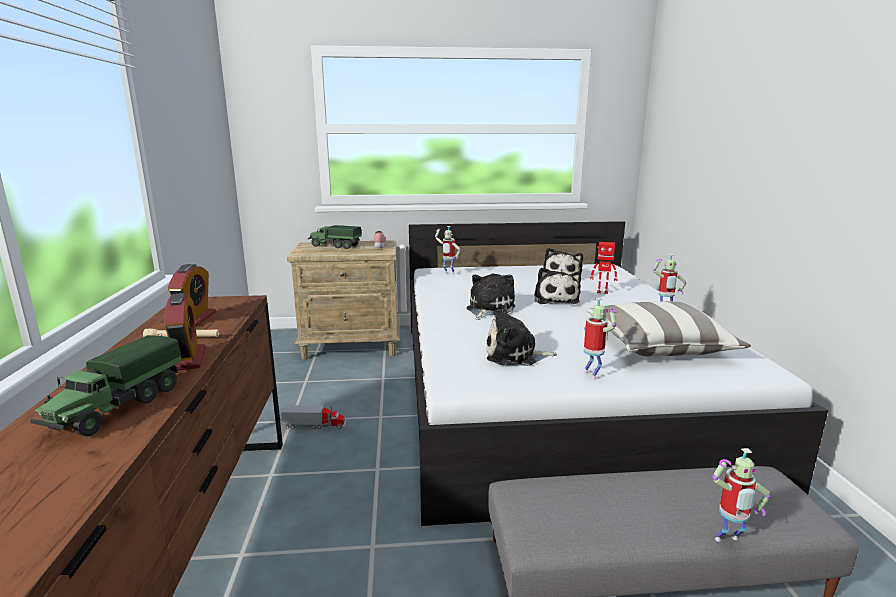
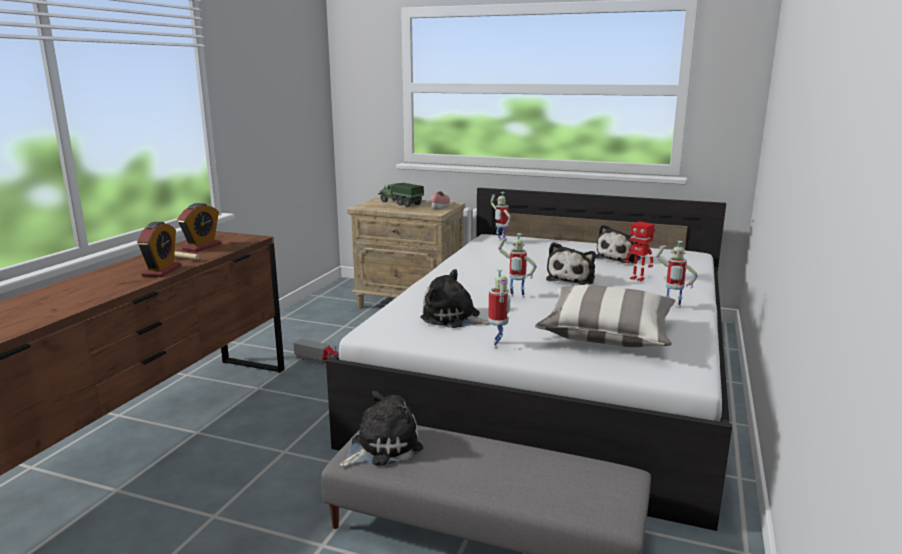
camera: 25 degrees right, 0 degrees up
toy truck [30,335,182,436] -> none
plush toy [467,274,515,320] -> plush toy moved to [340,391,423,467]
toy robot [712,448,771,542] -> toy robot moved to [498,233,537,298]

